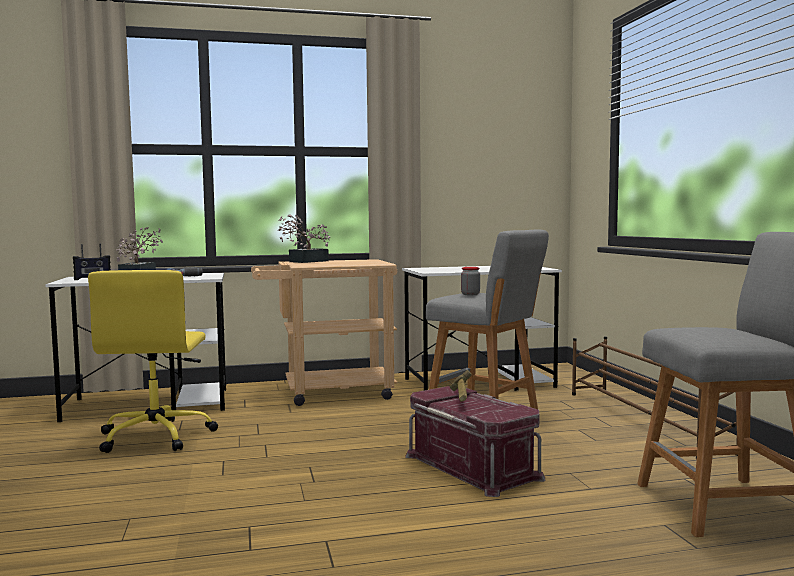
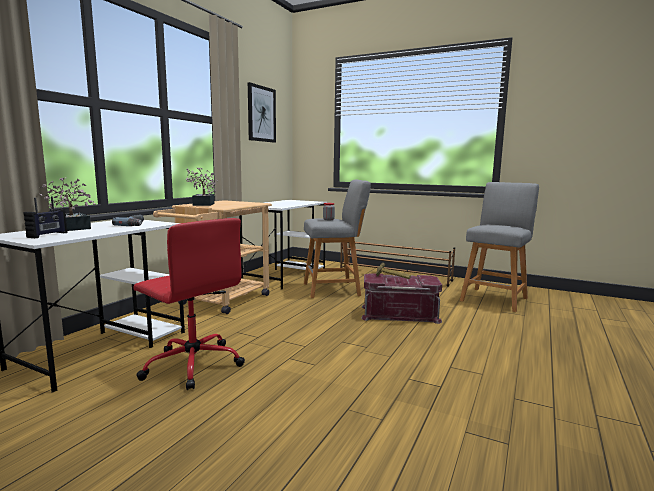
camera: 50 degrees left, 5 degrees up
yellow office chair [88,270,218,453] -> red office chair [134,218,245,390]
none -> picture [248,82,276,143]

